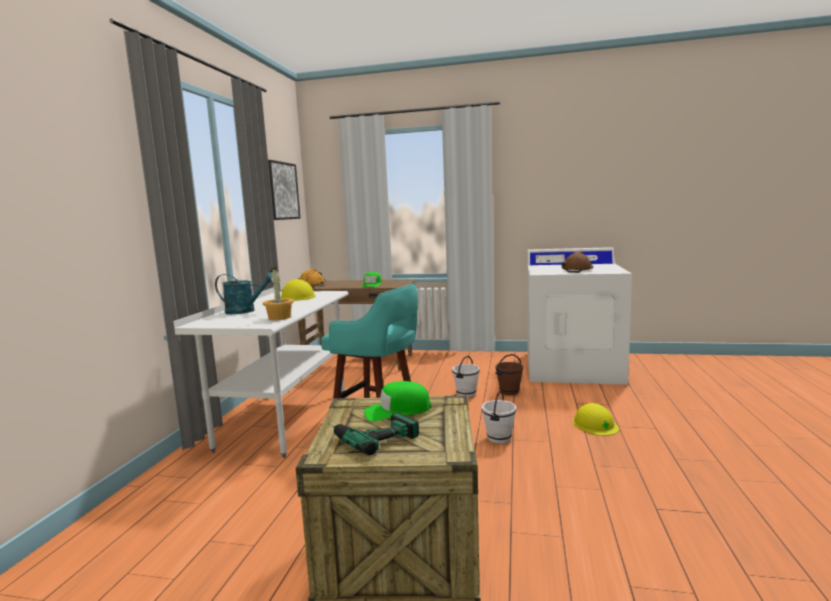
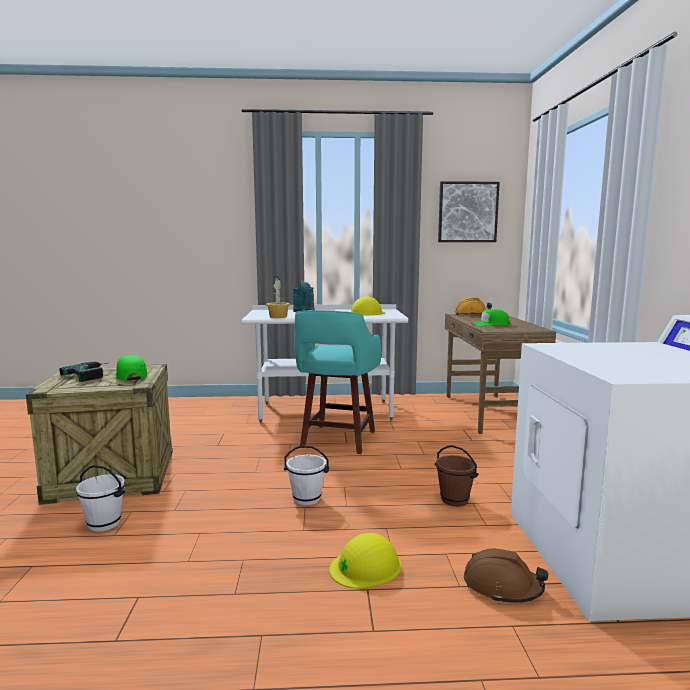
camera: 75 degrees right, 0 degrees up
white bucket [452,356,480,397] -> white bucket moved to [76,465,125,532]
brown hard hat [562,252,593,273] -> brown hard hat moved to [464,549,548,603]

